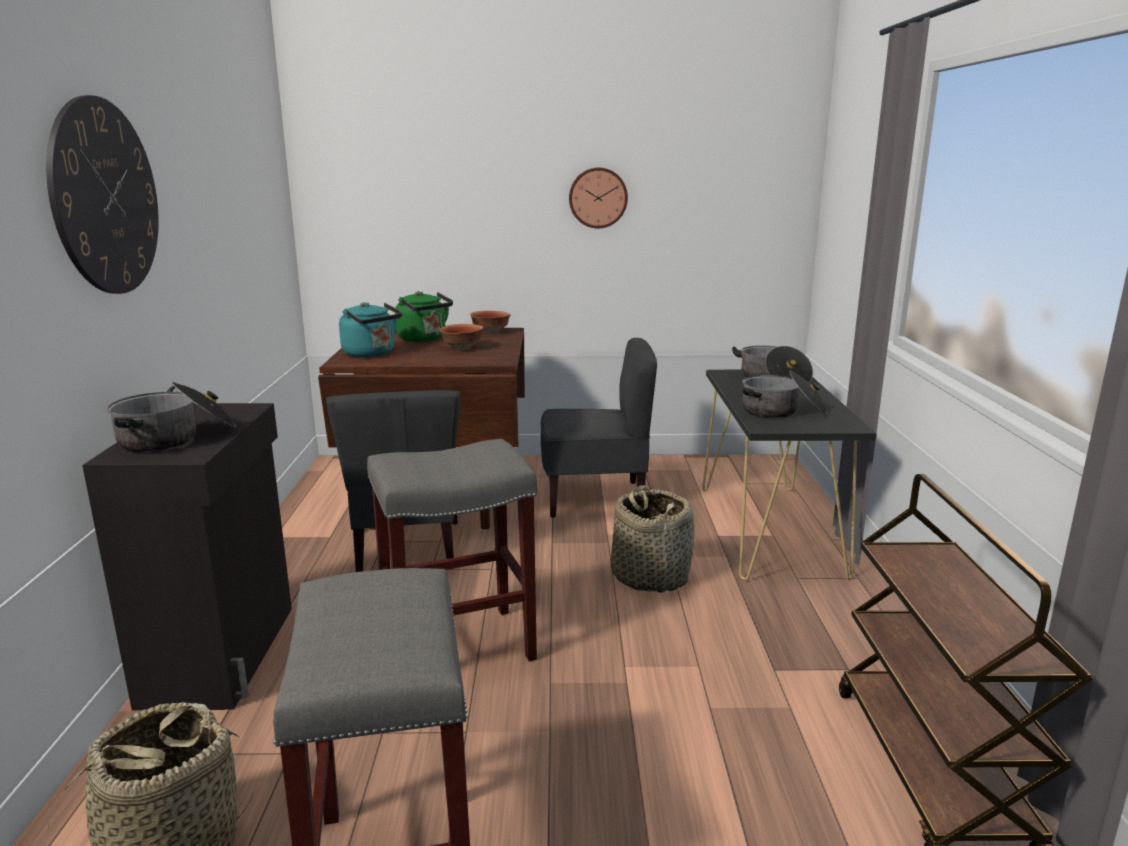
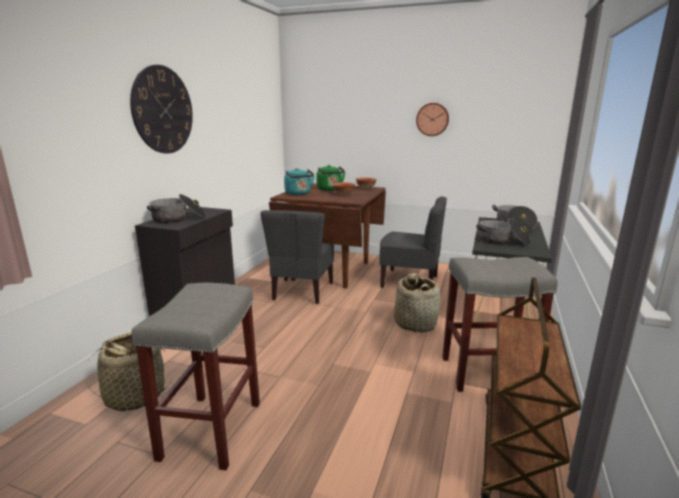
camera: 20 degrees right, 0 degrees up
grey stool [367,439,537,661] -> grey stool moved to [442,257,558,392]

